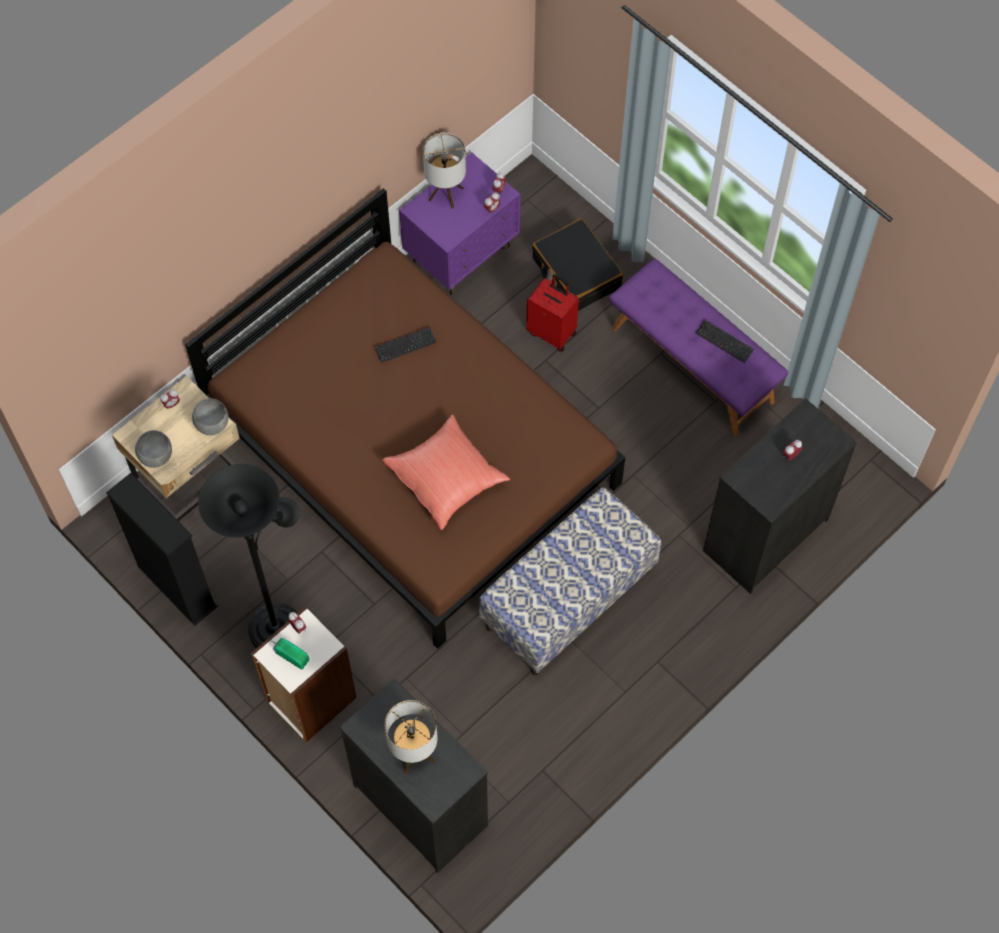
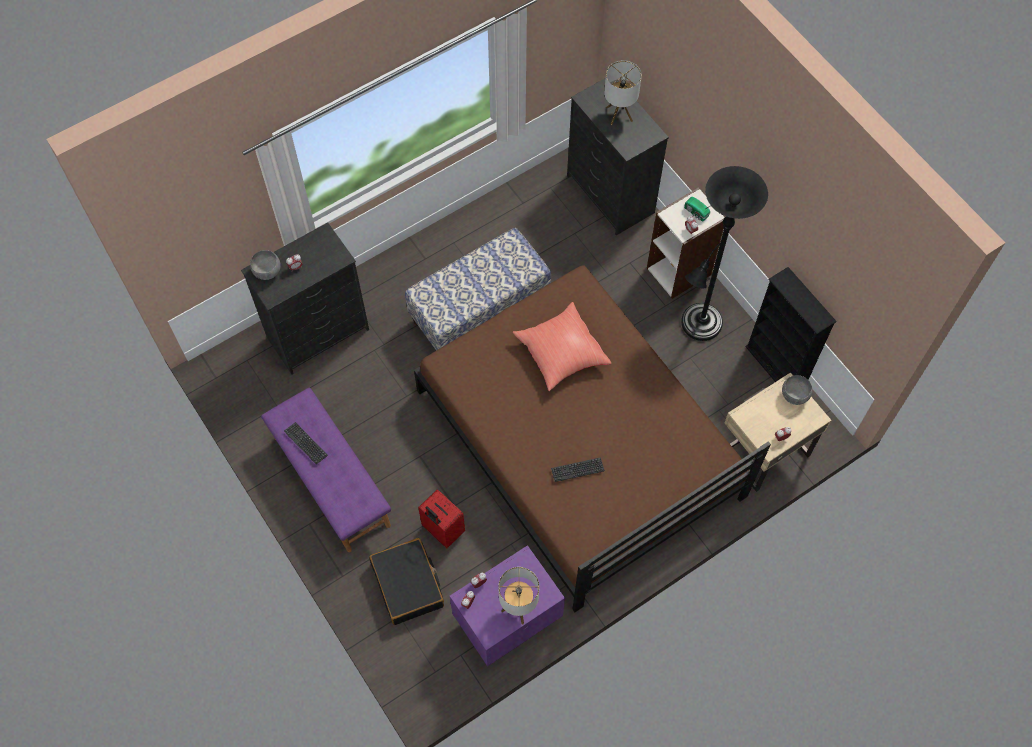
camera: 170 degrees left, 0 degrees up
grey bowl [192,398,229,435] -> grey bowl moved to [250,250,281,280]

